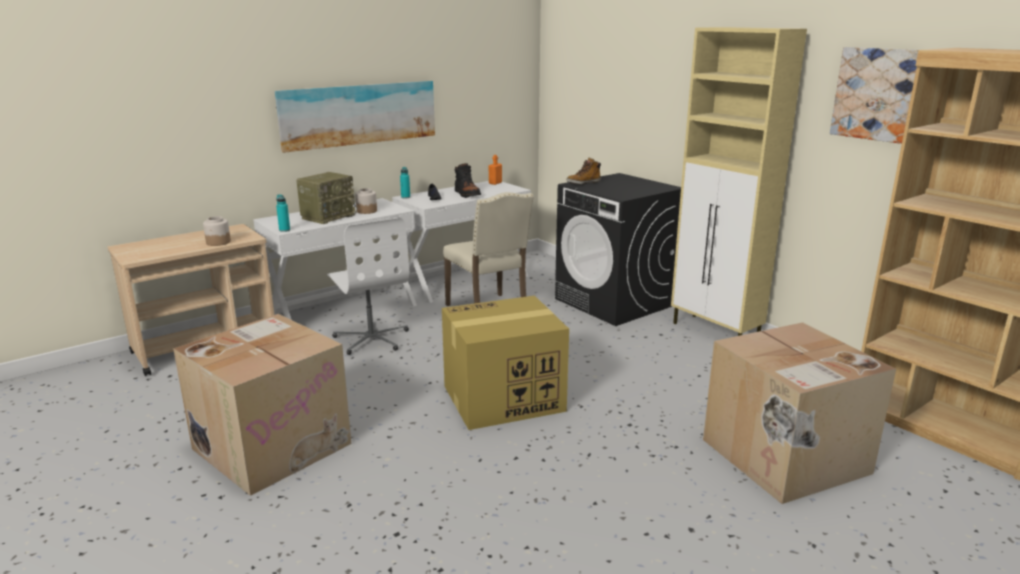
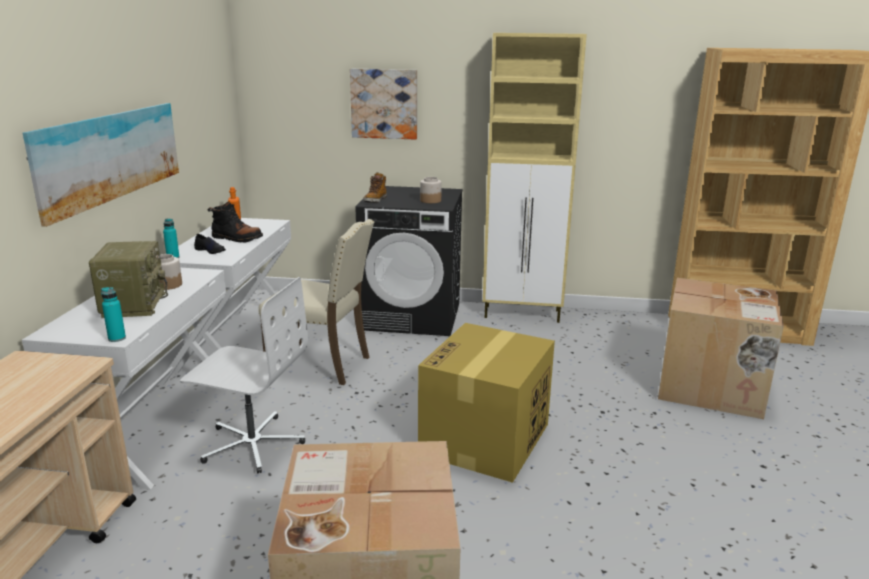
camera: 45 degrees left, 0 degrees up
jar [203,216,231,246] -> jar moved to [420,177,442,203]
picture [830,47,918,144] -> picture moved to [350,69,417,140]

